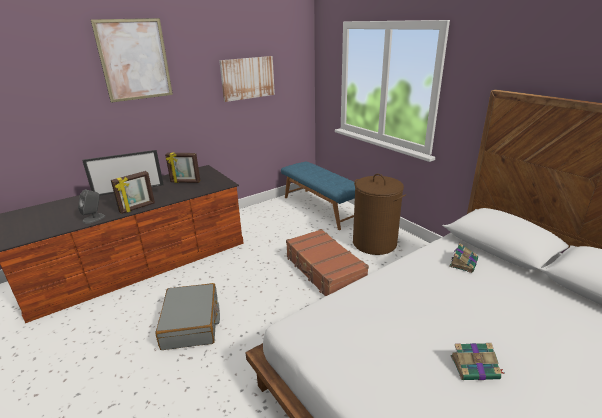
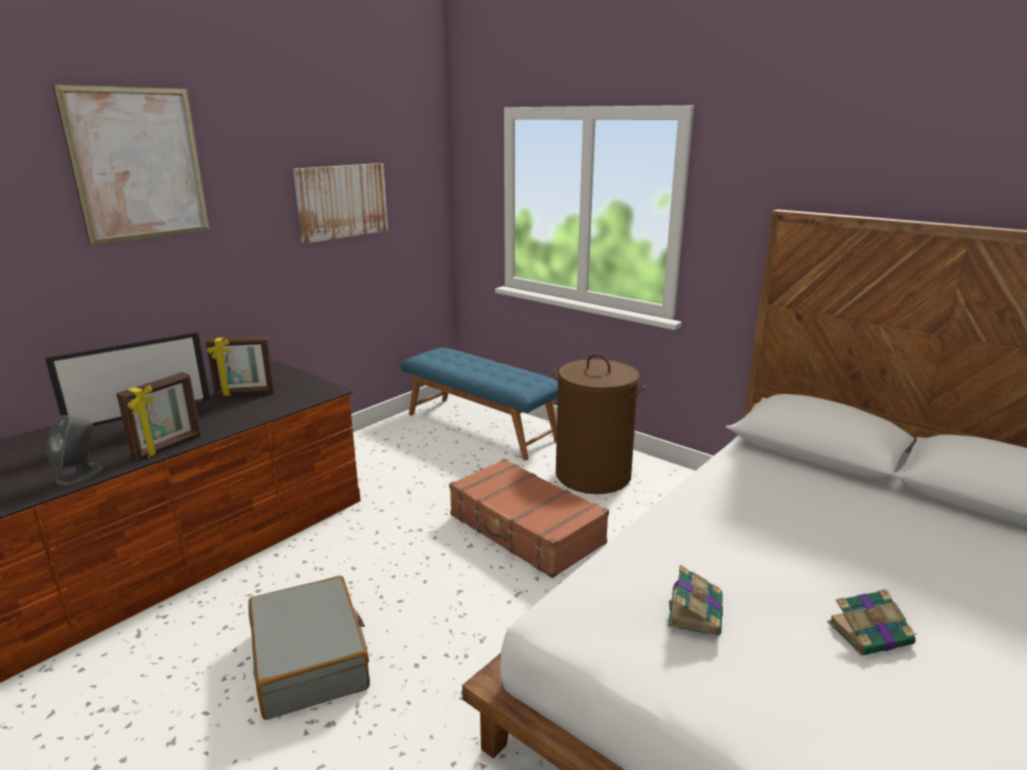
camera: 15 degrees left, 5 degrees down
book [449,243,478,273] -> book moved to [668,565,723,637]

